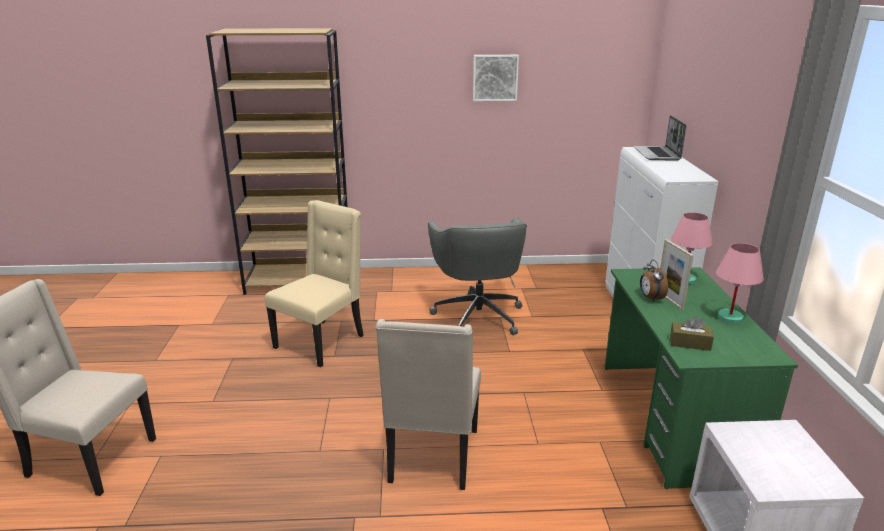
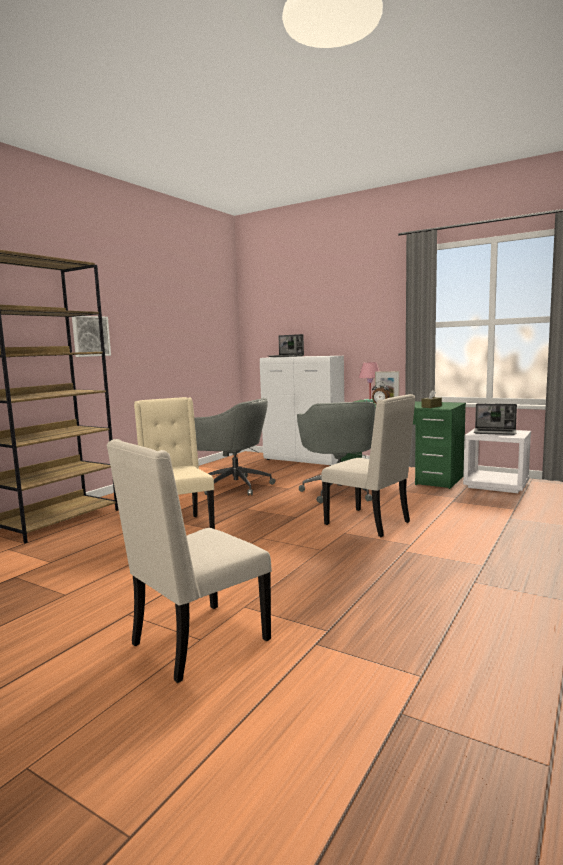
camera: 55 degrees left, 15 degrees down
picture [473,55,519,101] -> picture moved to [72,316,111,357]
pink table lamp [716,243,764,324] -> none
none -> grey office chair [297,402,376,503]
none -> laptop [474,404,517,435]

